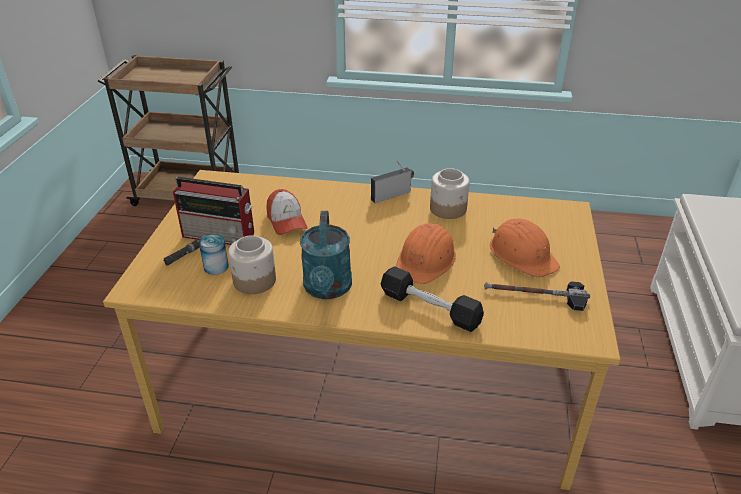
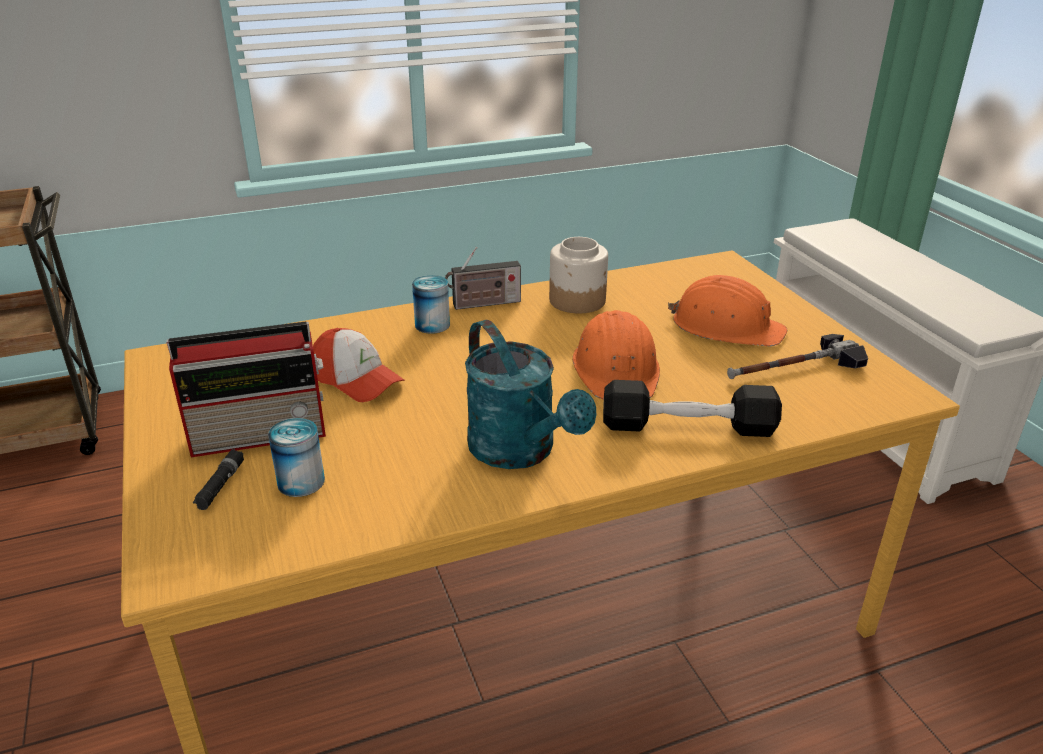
camera: 30 degrees left, 5 degrees down
jar [228,235,276,294] -> none
radio [371,160,414,203] -> radio turned 135 degrees counterclockwise [445,247,521,310]
none -> can [412,275,450,334]

